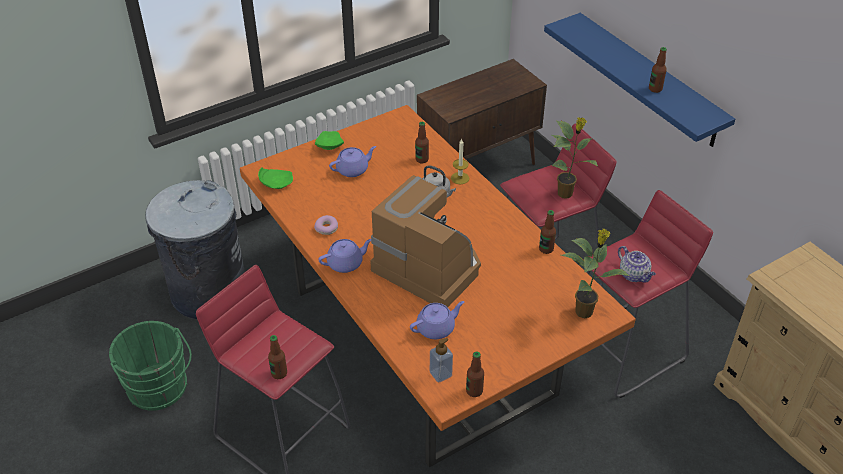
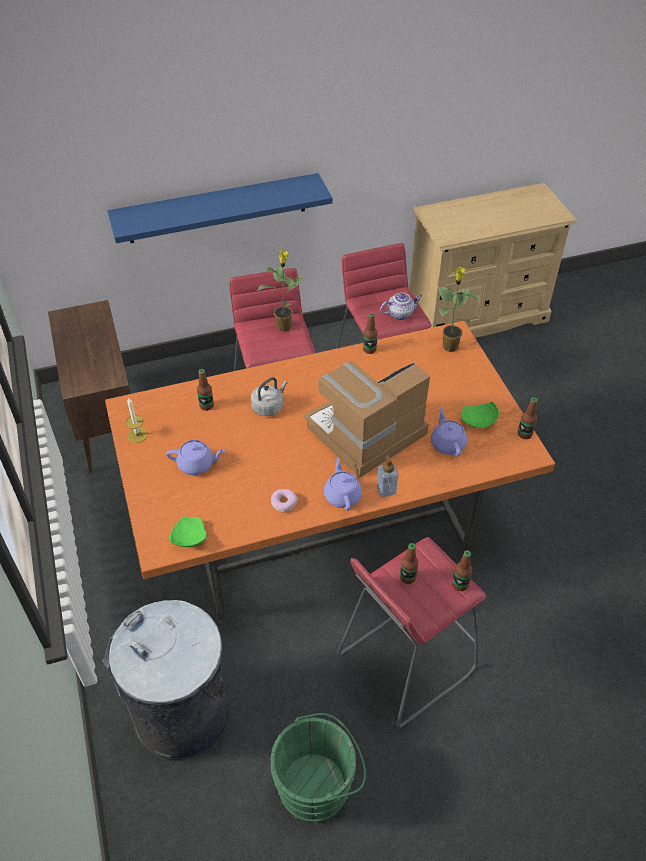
camera: 75 degrees left, 5 degrees up
green plate [315,131,344,150] -> green plate moved to [461,401,499,428]
purple teapot [329,146,376,177] -> purple teapot turned 105 degrees clockwise [166,440,225,475]
soap dispenser [430,338,453,383] -> soap dispenser moved to [377,455,399,497]
candle [451,138,469,184] -> candle moved to [126,397,148,443]
bottle [649,47,667,93] -> bottle moved to [400,543,418,584]

